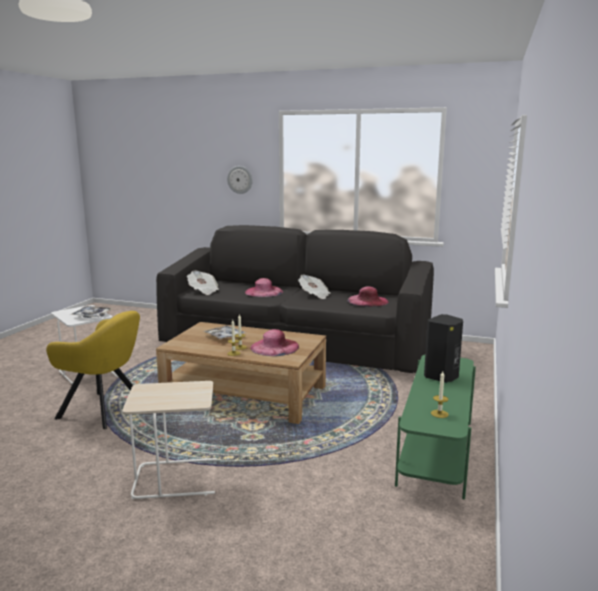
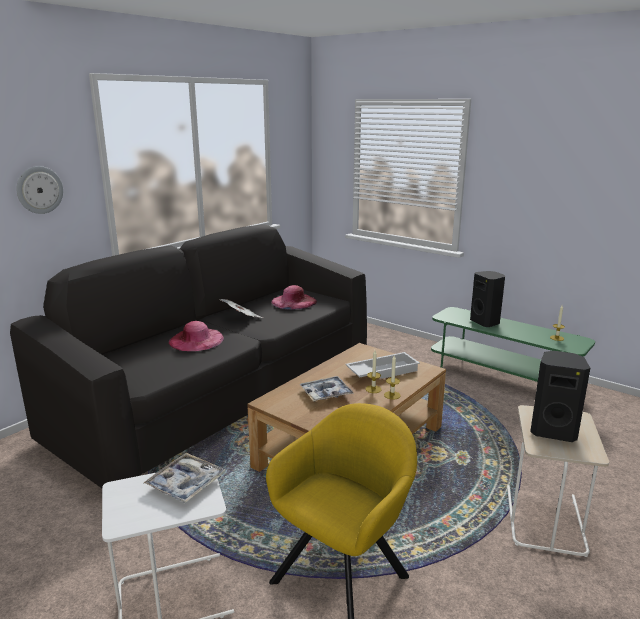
camera: 70 degrees left, 5 degrees up
newspaper [187,271,219,295] -> none
pink hat [250,329,299,356] -> white tray [346,352,420,379]
none -> black speaker [530,351,590,442]

